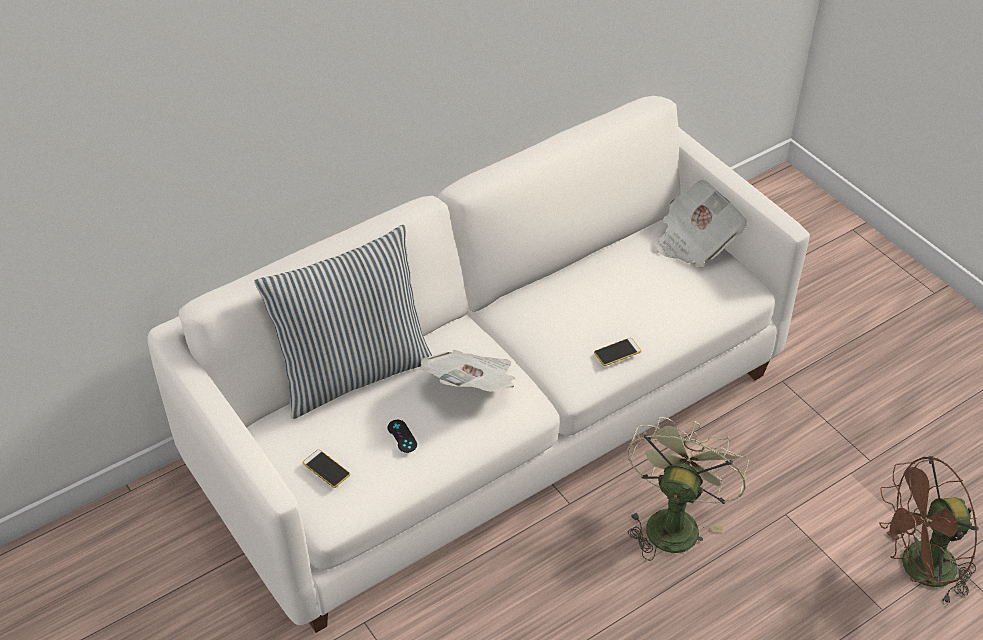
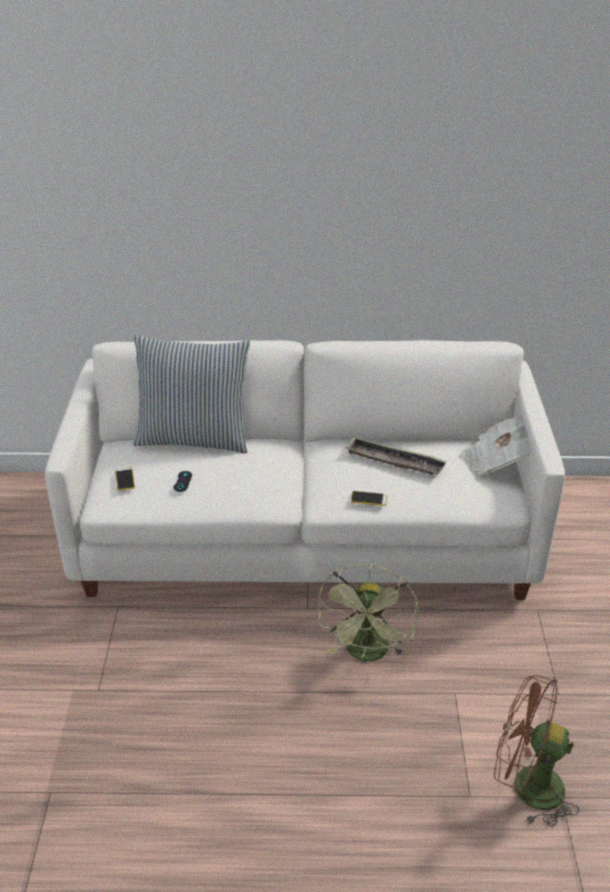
camera: 35 degrees right, 10 degrees down
newspaper [421,350,515,392] -> none
green fan [627,417,749,561] -> green fan turned 135 degrees clockwise [317,564,419,661]
none -> tray [345,437,447,475]

